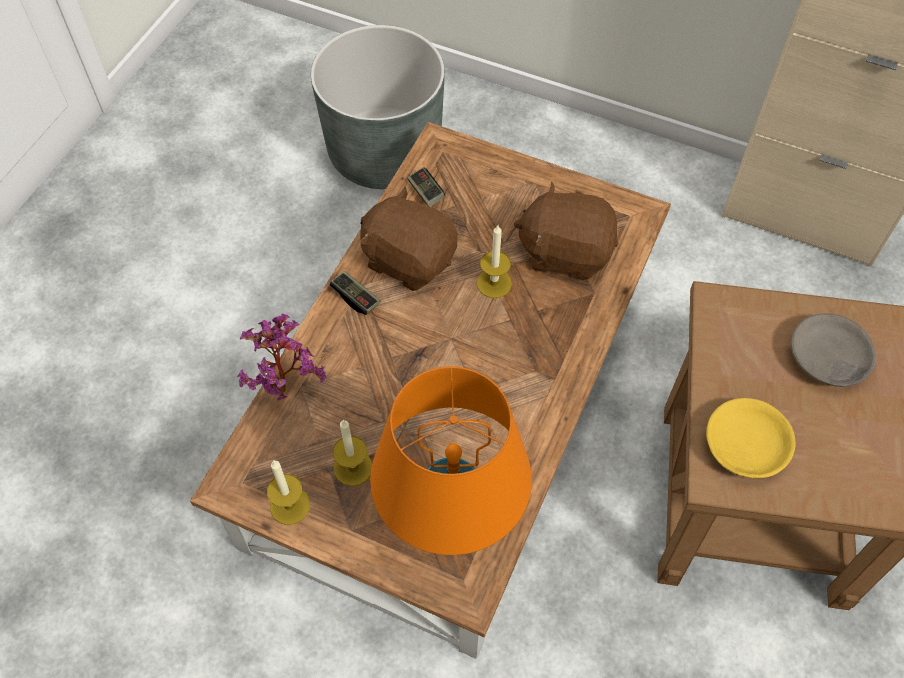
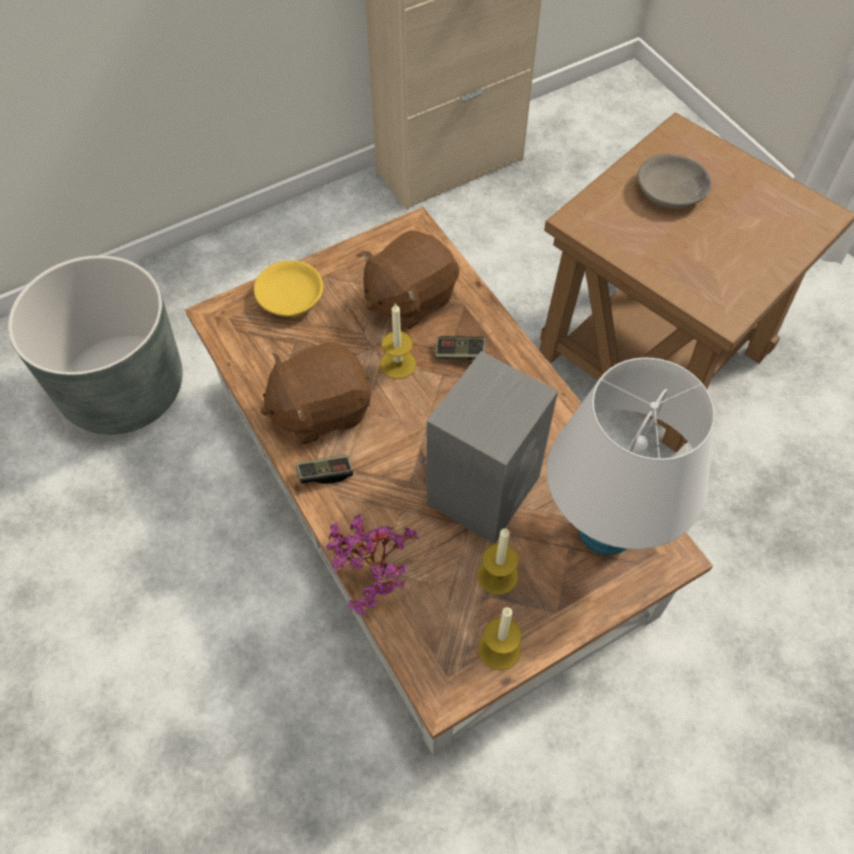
camera: 55 degrees left, 0 degrees up
orange table lamp [370,366,532,555] -> white table lamp [547,358,715,555]
game controller [407,167,445,206] -> game controller moved to [435,336,486,360]
yellow bowl [706,398,796,478] -> yellow bowl moved to [254,261,323,317]
none -> grey speaker [427,351,558,544]

